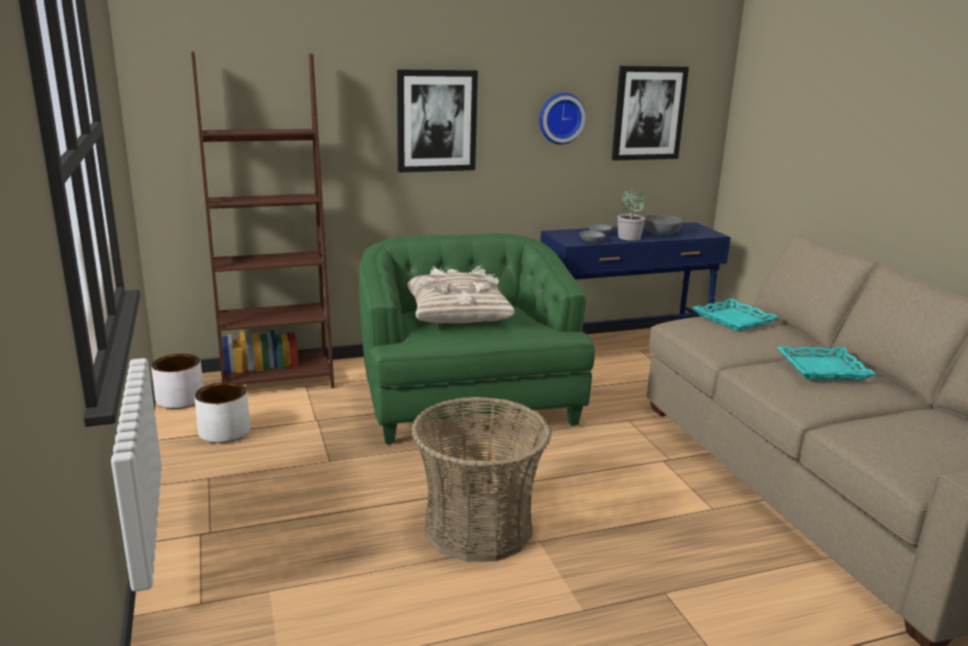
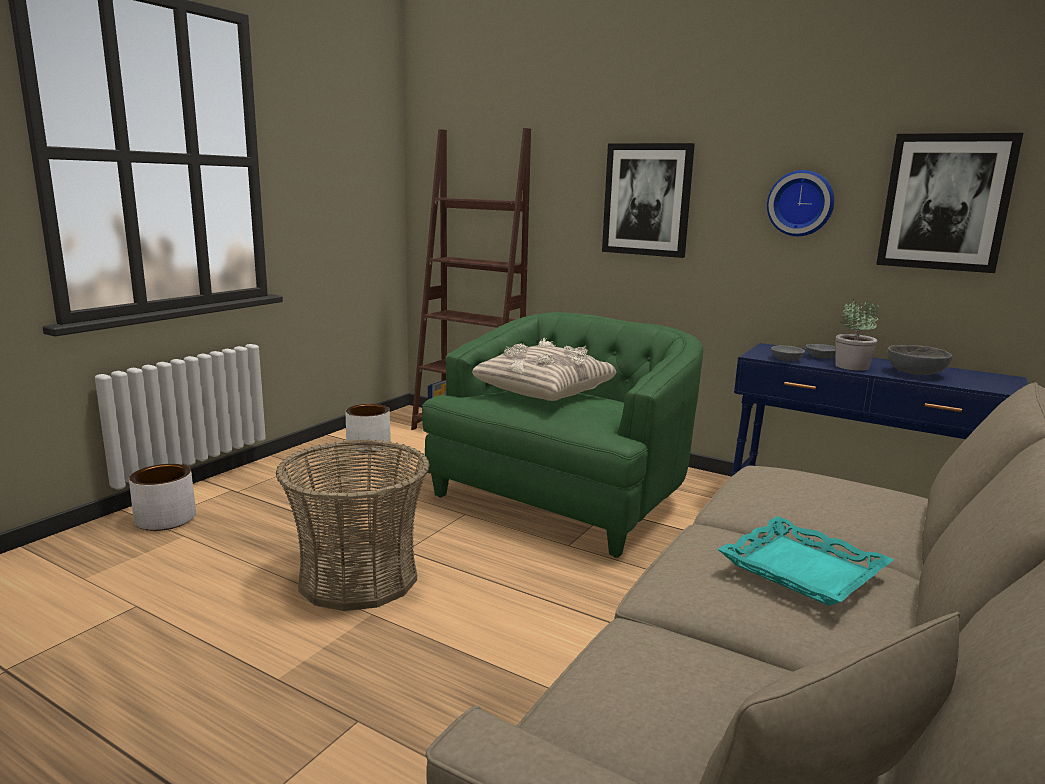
camera: 50 degrees right, 5 degrees down
white planter [151,354,204,409] -> white planter moved to [129,464,196,531]
turquoise tray [692,299,779,331] -> none

